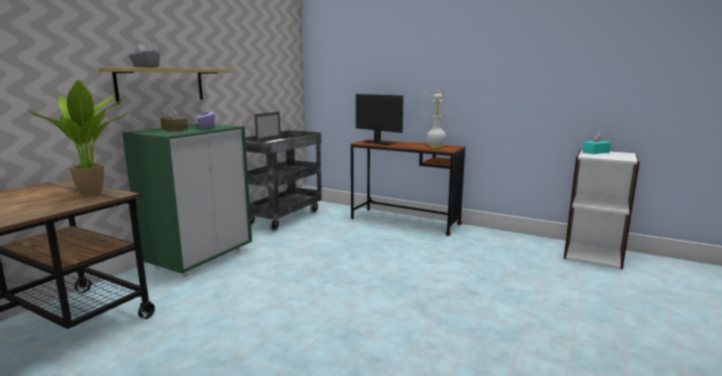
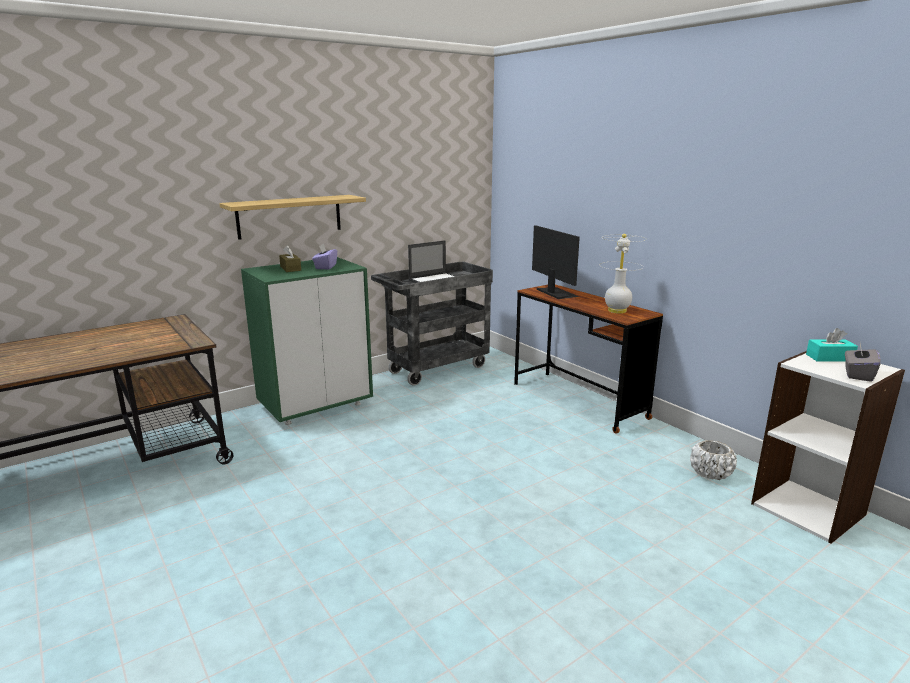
camera: 25 degrees right, 5 degrees up
potted plant [28,80,128,195] -> none
grey tissue box [129,44,160,68] -> grey tissue box moved to [845,343,881,382]
none -> white planter [690,440,737,480]

